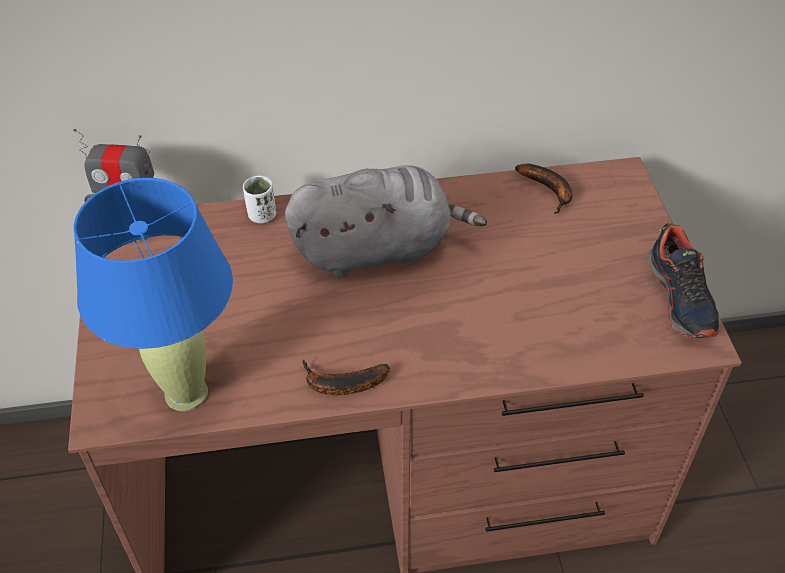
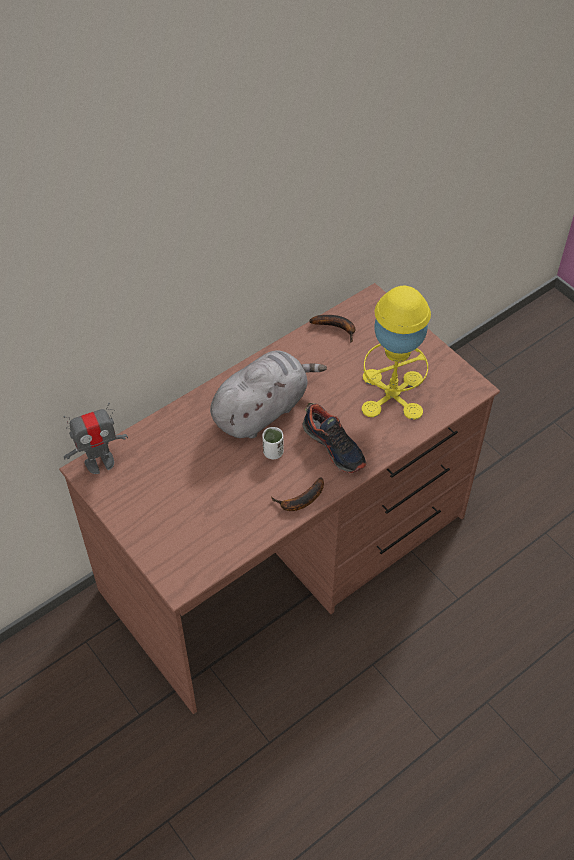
camera: 30 degrees left, 5 degrees up
blue table lamp [74,178,233,411] -> none
white cup [243,176,276,223] -> white cup moved to [262,427,284,459]
shoe [648,222,719,338] -> shoe moved to [302,403,366,473]
none -> yellow table lamp [362,286,431,420]

